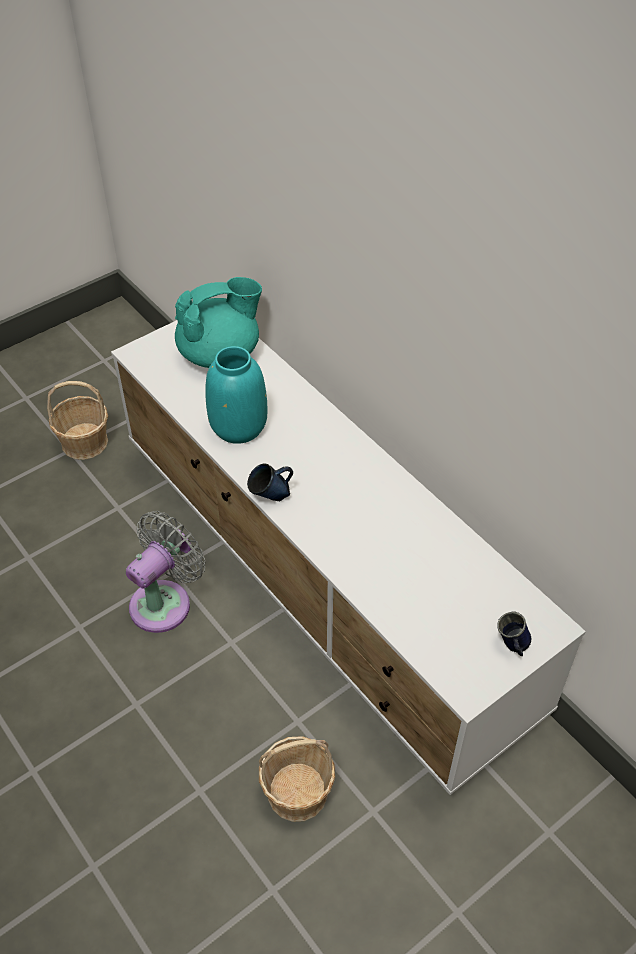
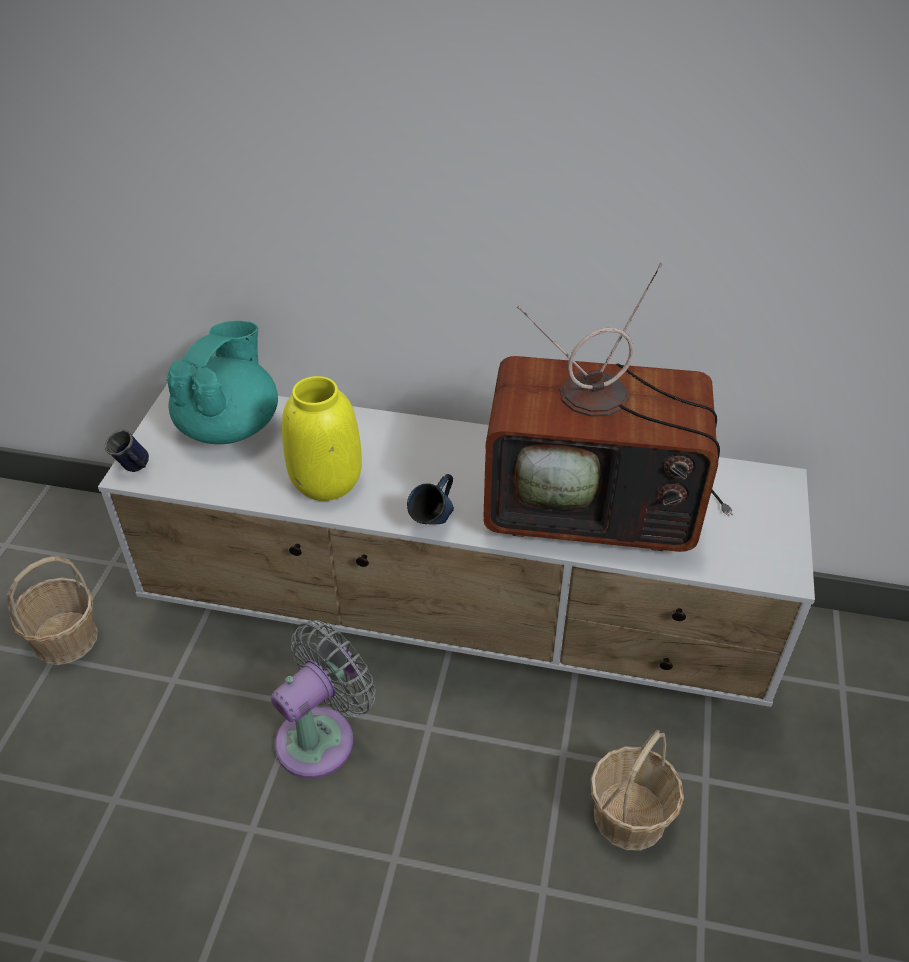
camera: 40 degrees left, 5 degrees down
grey fan [126,511,206,633] -> grey fan turned 45 degrees clockwise [271,620,376,779]
turquoise vase [205,346,267,444] -> yellow vase [282,376,362,501]
blue mug [497,612,532,656] -> blue mug moved to [105,430,149,472]
none -> television [483,262,733,552]

